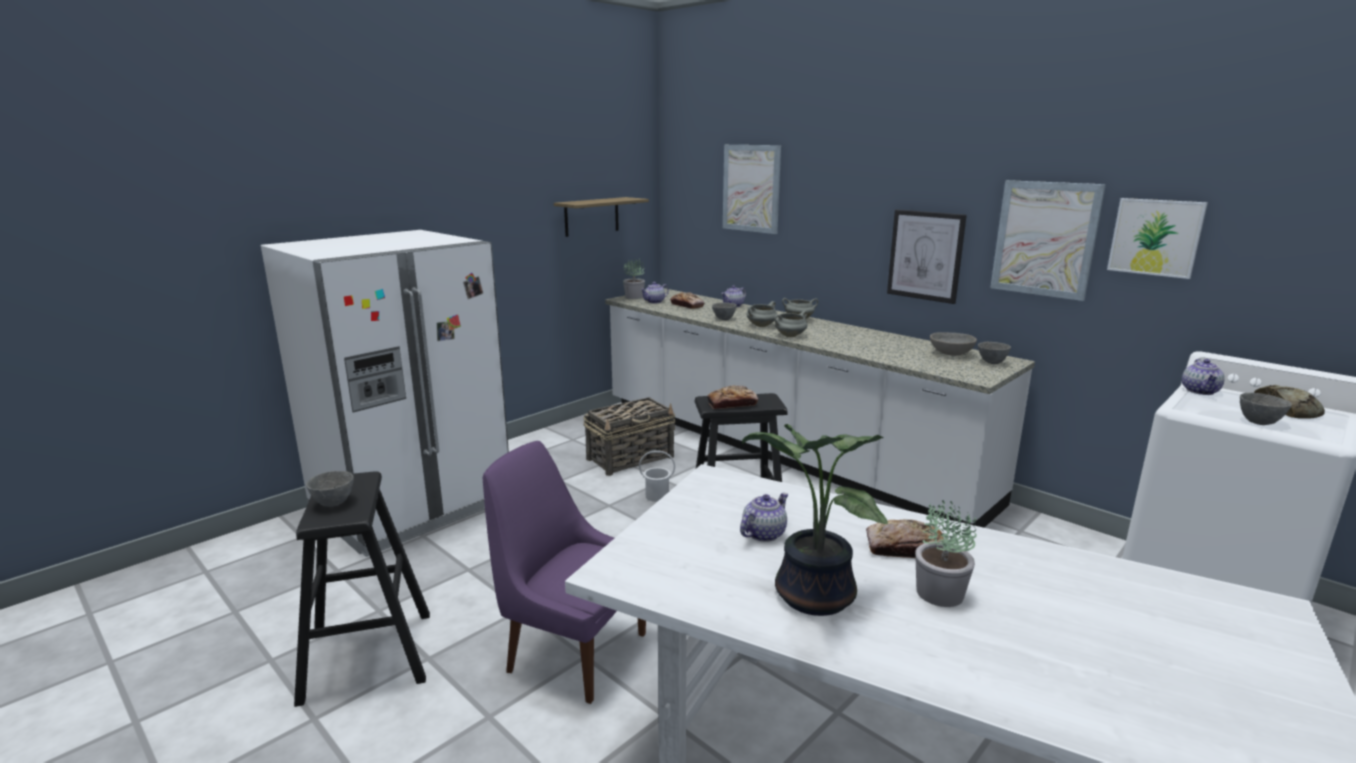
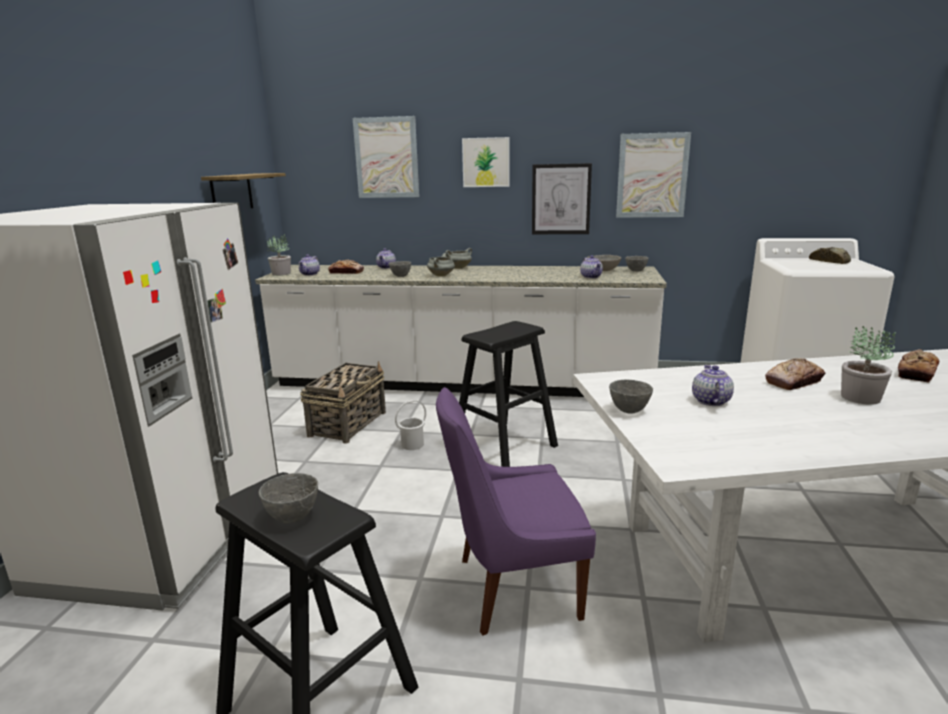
camera: 35 degrees left, 0 degrees up
bread [707,385,758,409] -> bread moved to [898,349,939,383]
potted plant [742,424,888,616] -> none
grey cooking pot [774,311,808,337] -> none
picture [1107,198,1208,279] -> picture moved to [462,137,510,187]
teapot [1182,359,1225,395] -> teapot moved to [580,256,603,278]
grey bowl [1240,393,1292,425] -> grey bowl moved to [609,380,653,413]

